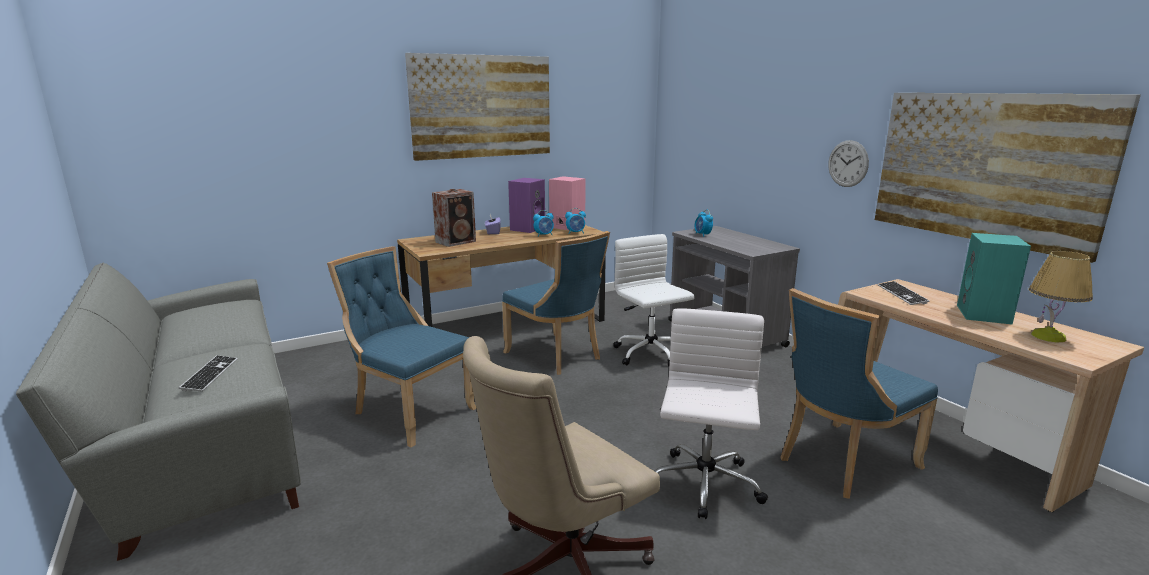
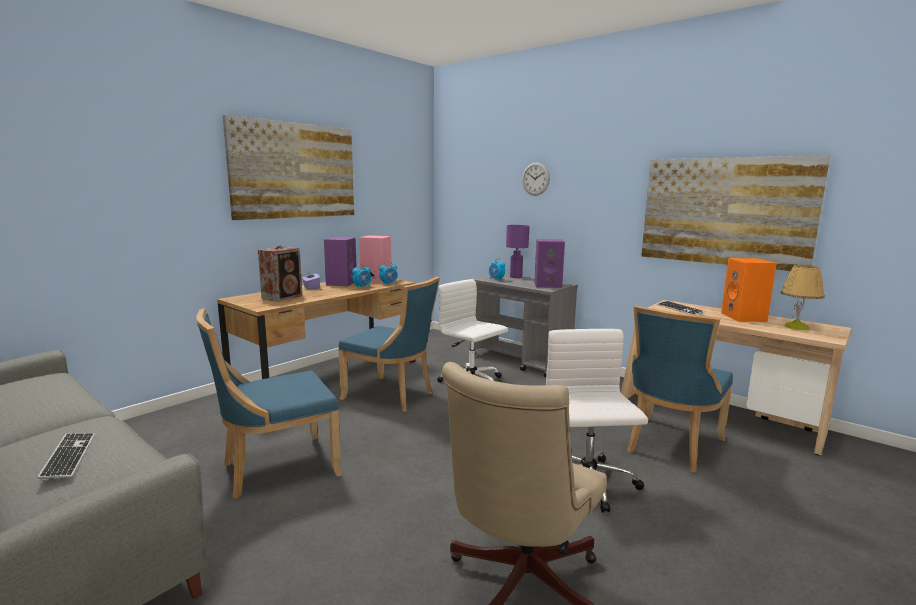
camera: 20 degrees left, 5 degrees down
blue chair [327,246,477,447] -> blue chair turned 45 degrees counterclockwise [196,308,342,499]
wall clock [828,140,869,187] -> wall clock moved to [522,162,550,196]
turquoise speaker [957,233,1031,325] -> orange speaker [721,258,777,322]
none -> purple table lamp [506,225,529,278]
none -> purple speaker [534,239,565,288]

